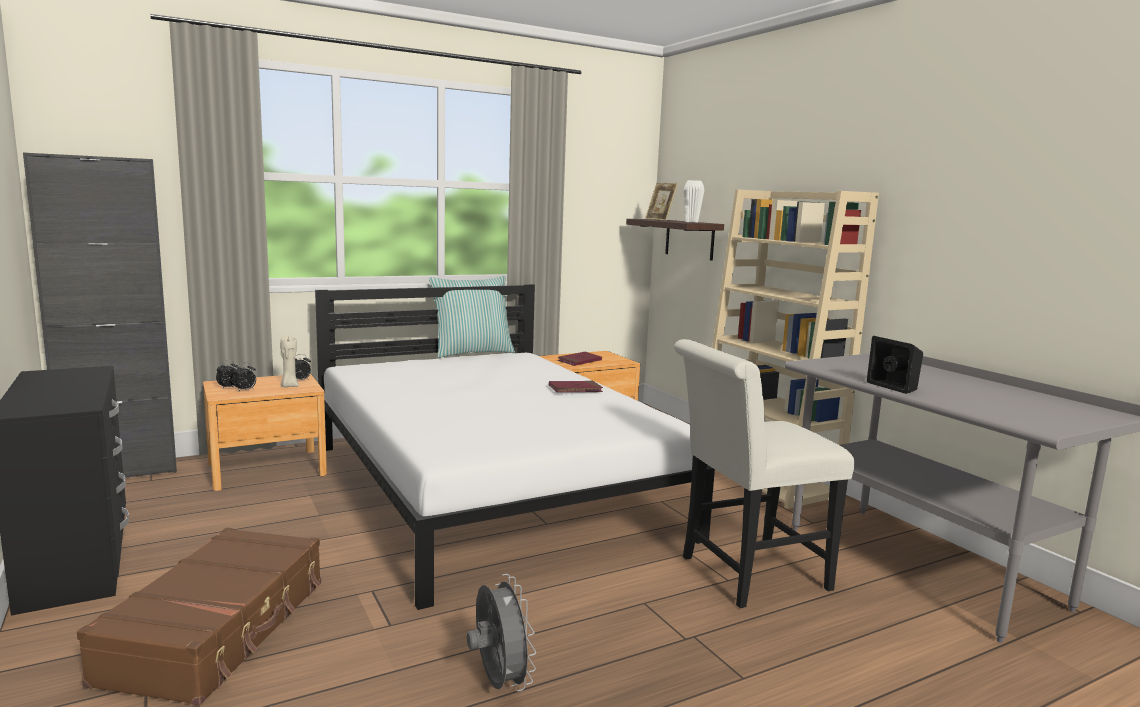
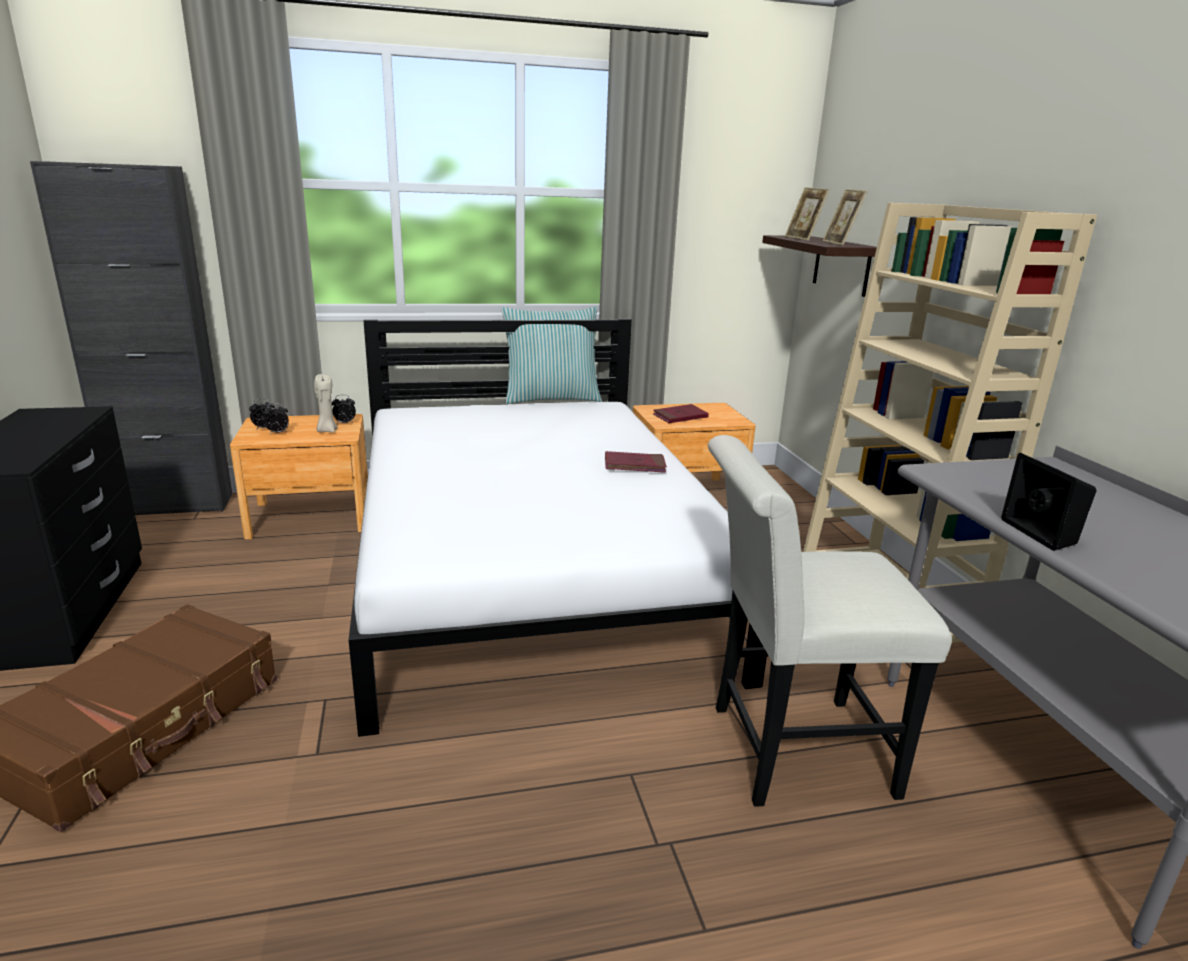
camera: 15 degrees right, 10 degrees up
grey fan [467,574,536,692] -> none
white vase [684,180,704,223] -> picture frame [823,189,868,246]

